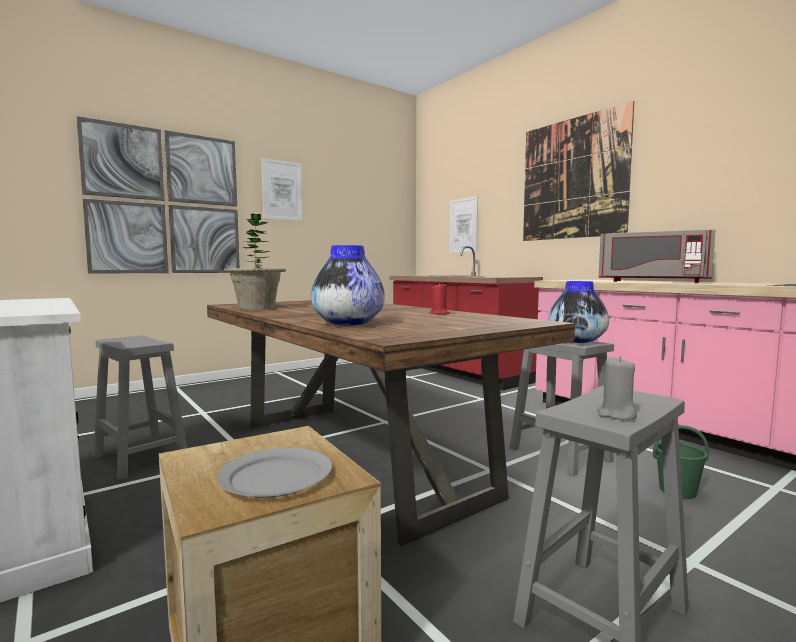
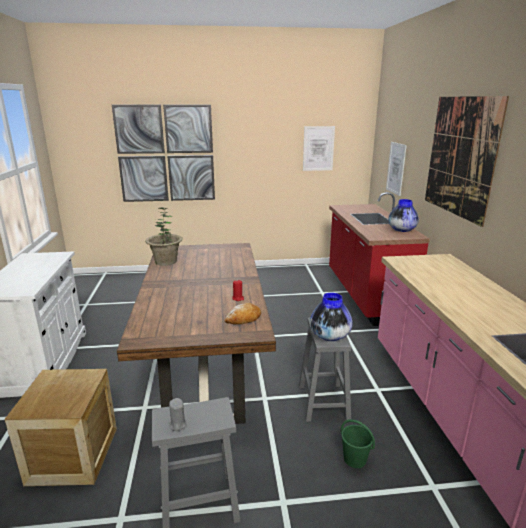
camera: 30 degrees right, 15 degrees up
grey stool [93,335,187,480] -> none
grey plate [217,448,332,498] -> none
picture [261,158,303,221] -> picture moved to [303,126,335,171]
vase [311,245,385,326] -> vase moved to [388,199,419,232]
grey microwave [599,230,715,283] -> none
none -> bread [225,303,261,325]

